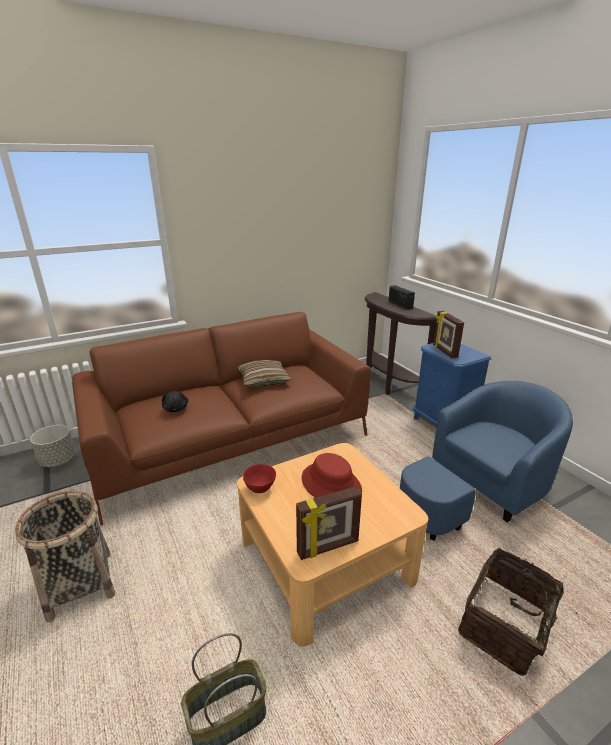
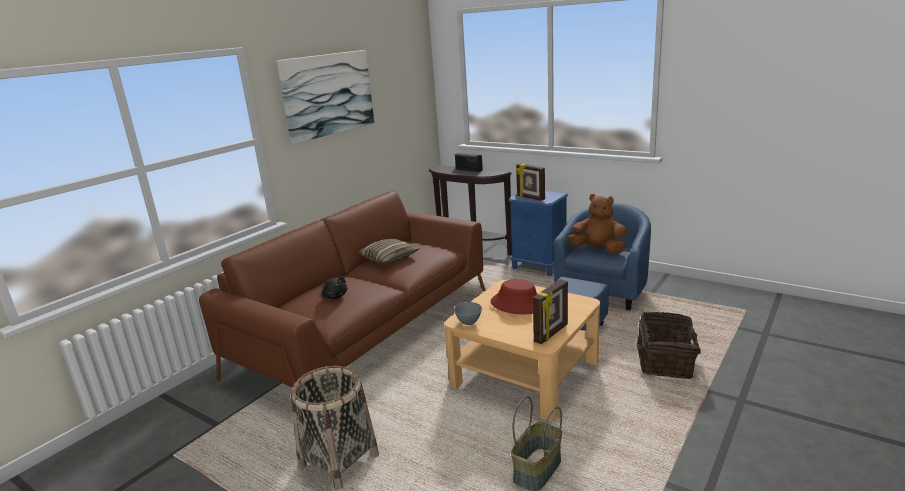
camera: 25 degrees left, 5 degrees down
grey planter [30,425,76,467] -> none
red bowl [243,464,276,493] -> grey bowl [454,302,482,325]
none -> picture [277,50,374,144]
none -> brown plush toy [568,194,627,254]

